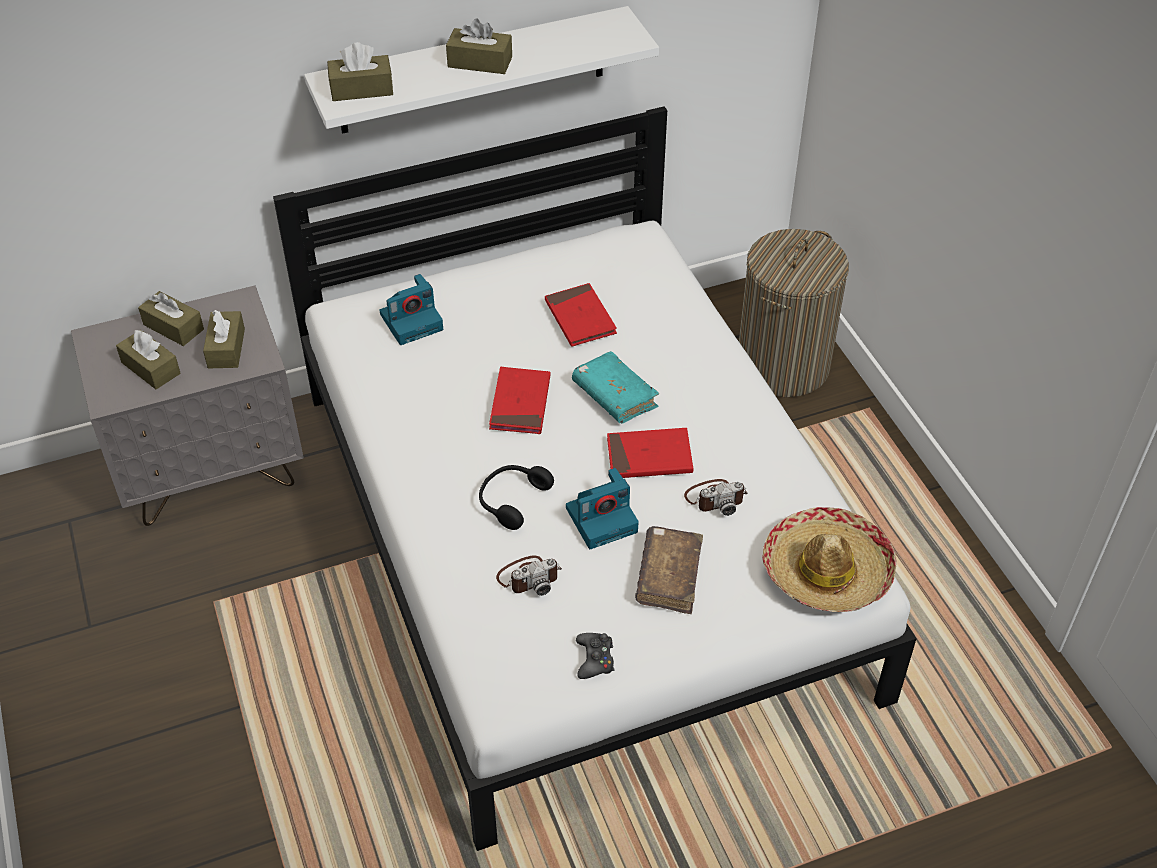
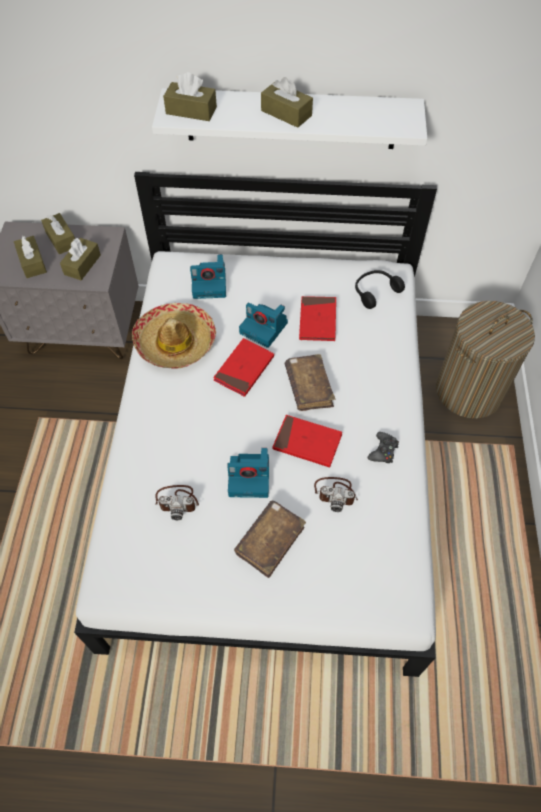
camera: 25 degrees right, 10 degrees up
black headphones [479,465,554,530] -> black headphones moved to [355,270,405,309]
turquoise book [572,351,659,424] -> brown book [285,354,335,411]
black game controller [576,633,615,679] -> black game controller moved to [368,432,399,463]
hat [762,507,897,612] -> hat moved to [132,303,216,369]
none -> camera [239,302,288,348]

